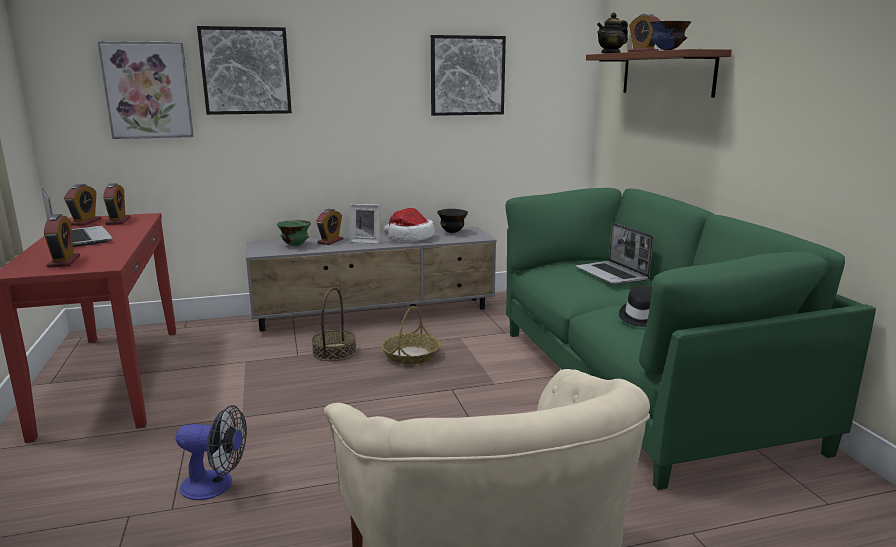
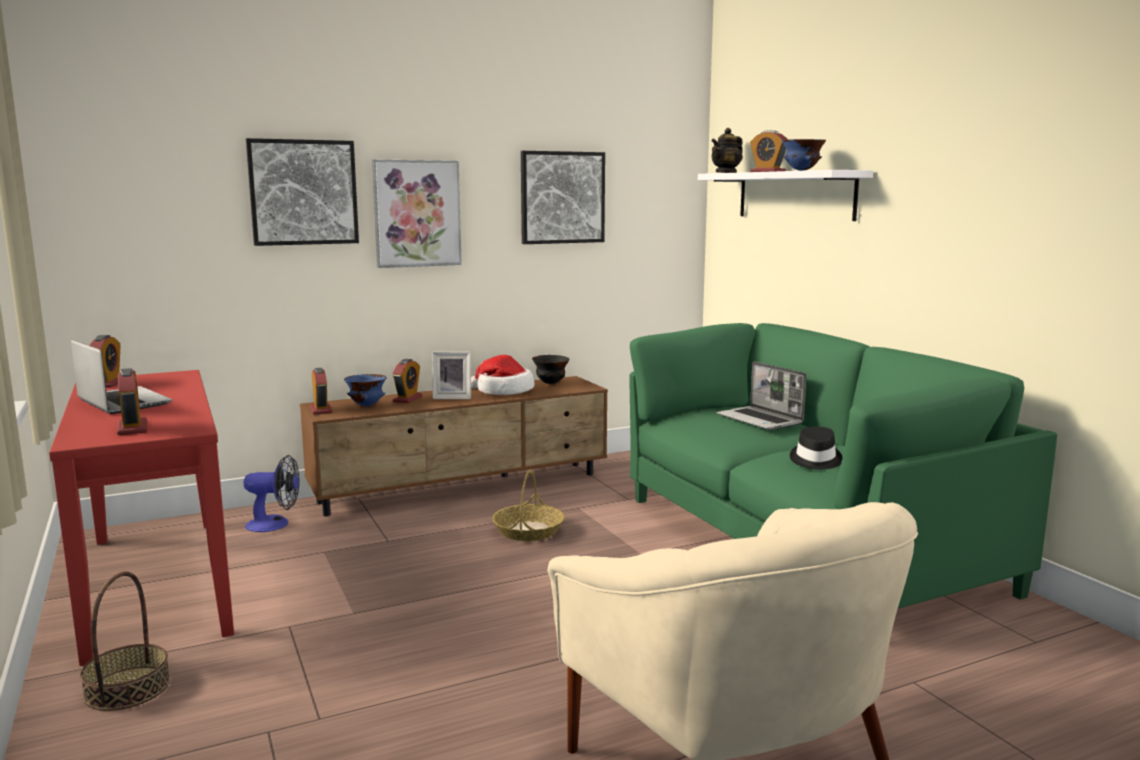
camera: 10 degrees left, 5 degrees down
picture [97,41,194,139] -> picture moved to [372,159,462,268]
alarm clock [103,183,130,225] -> alarm clock moved to [310,368,332,415]
fan [176,405,247,500] -> fan moved to [243,455,299,532]
grey tv stand [246,227,496,332] -> brown tv stand [300,376,608,516]
green bowl [277,220,311,246] -> blue bowl [344,374,387,406]
basket [312,287,356,361] -> basket moved to [80,571,170,711]
brown shelf [586,49,732,98] -> white shelf [698,170,873,221]

